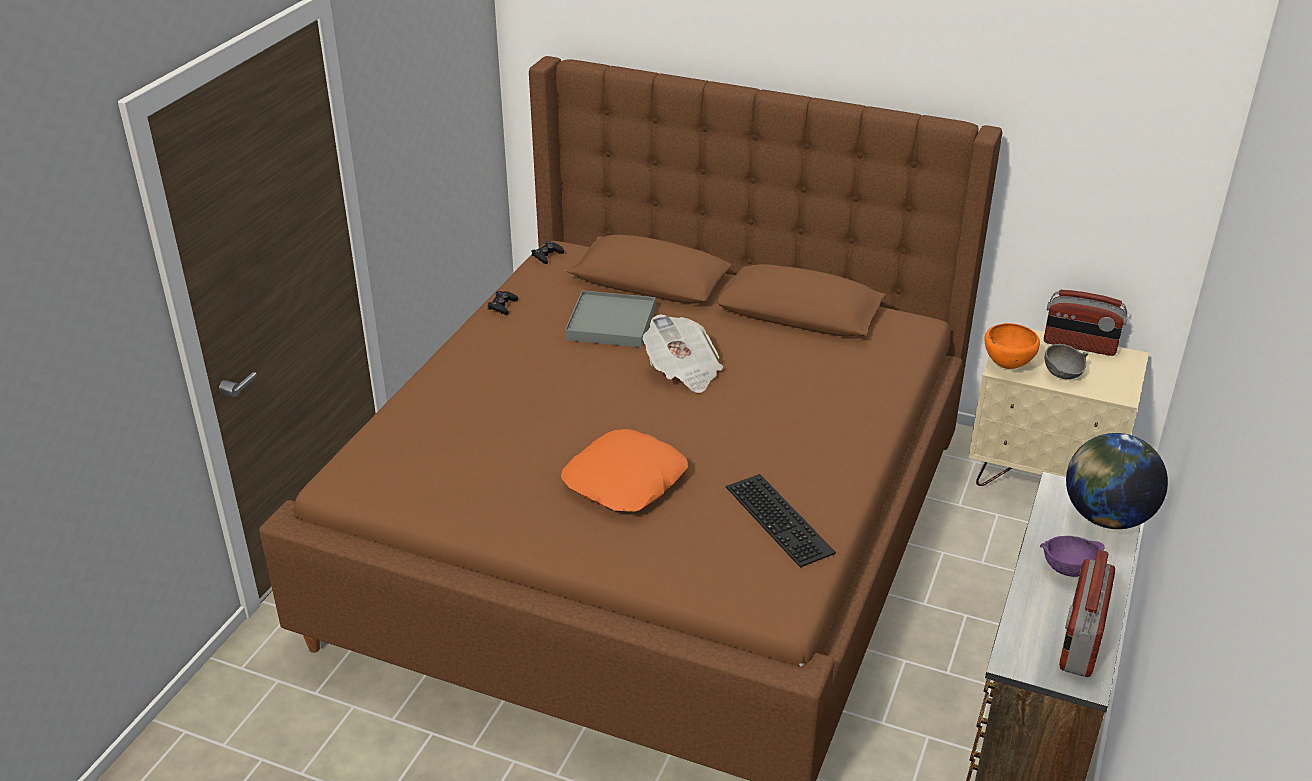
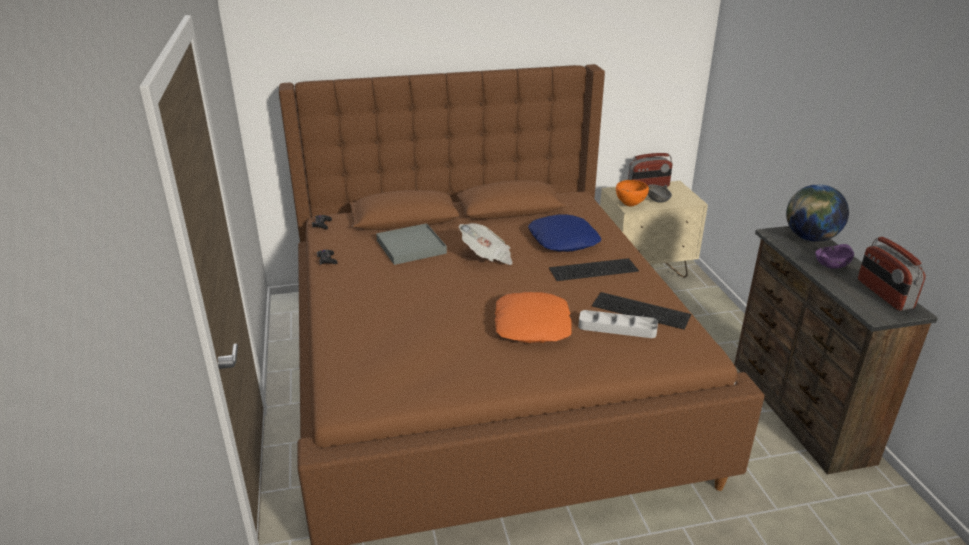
camera: 35 degrees left, 5 degrees down
none -> blue pillow [528,214,601,252]
none -> keyboard [549,258,639,281]
none -> grey tray [578,310,658,338]

